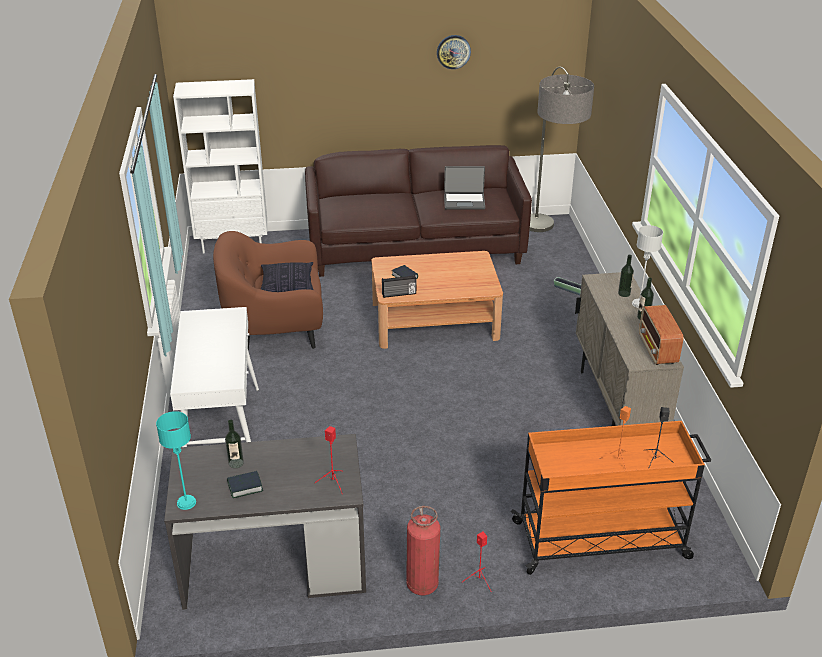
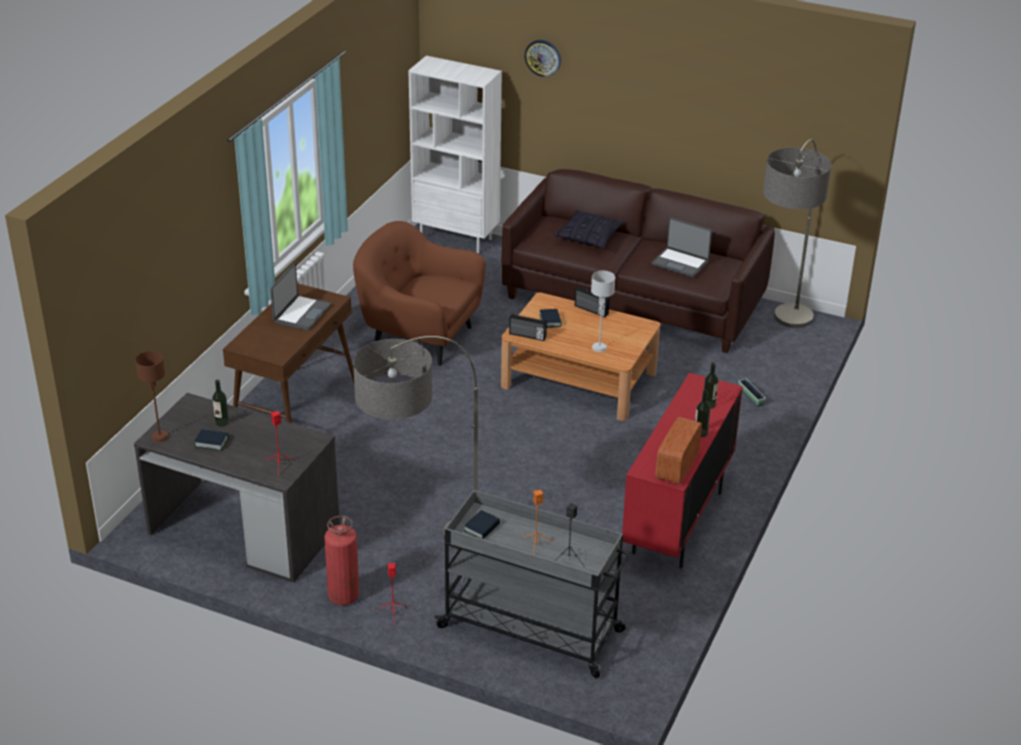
camera: 30 degrees right, 0 degrees up
turquoise table lamp [156,411,196,510] -> brown table lamp [135,351,169,442]
white console table [170,307,259,447] -> brown console table [223,283,354,423]
pillow [261,262,313,292] -> pillow moved to [553,210,624,248]
wall clock [437,35,471,69] -> wall clock moved to [524,40,561,77]
orange cart [511,421,711,575] -> grey cart [434,490,630,678]
beige cabinet [575,272,684,426] -> red cabinet [622,373,743,568]
grey table lamp [632,225,663,308] -> grey table lamp moved to [591,271,615,352]
none -> laptop [270,263,331,331]
none -> floor lamp [353,336,478,550]
none -> book [464,510,500,539]
none -> radio [575,286,610,317]

